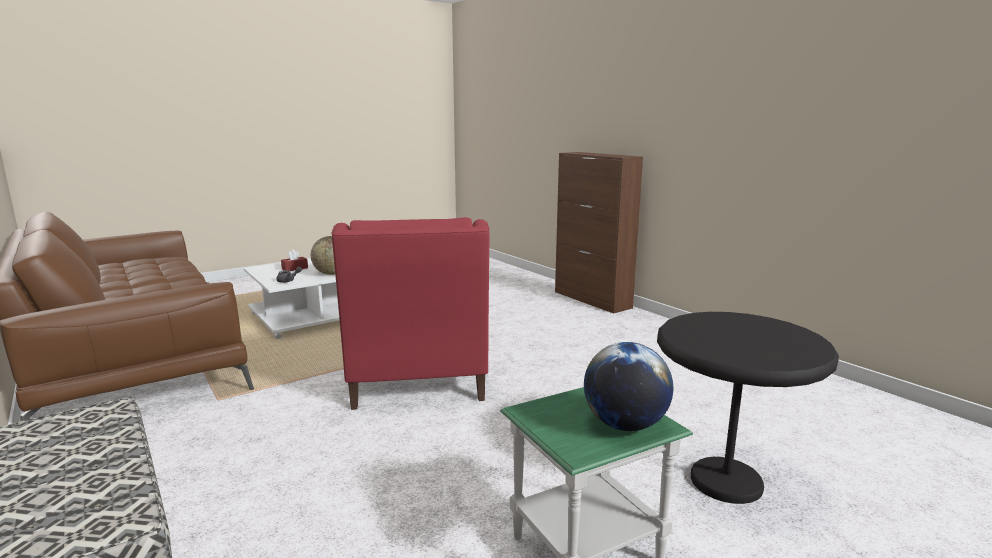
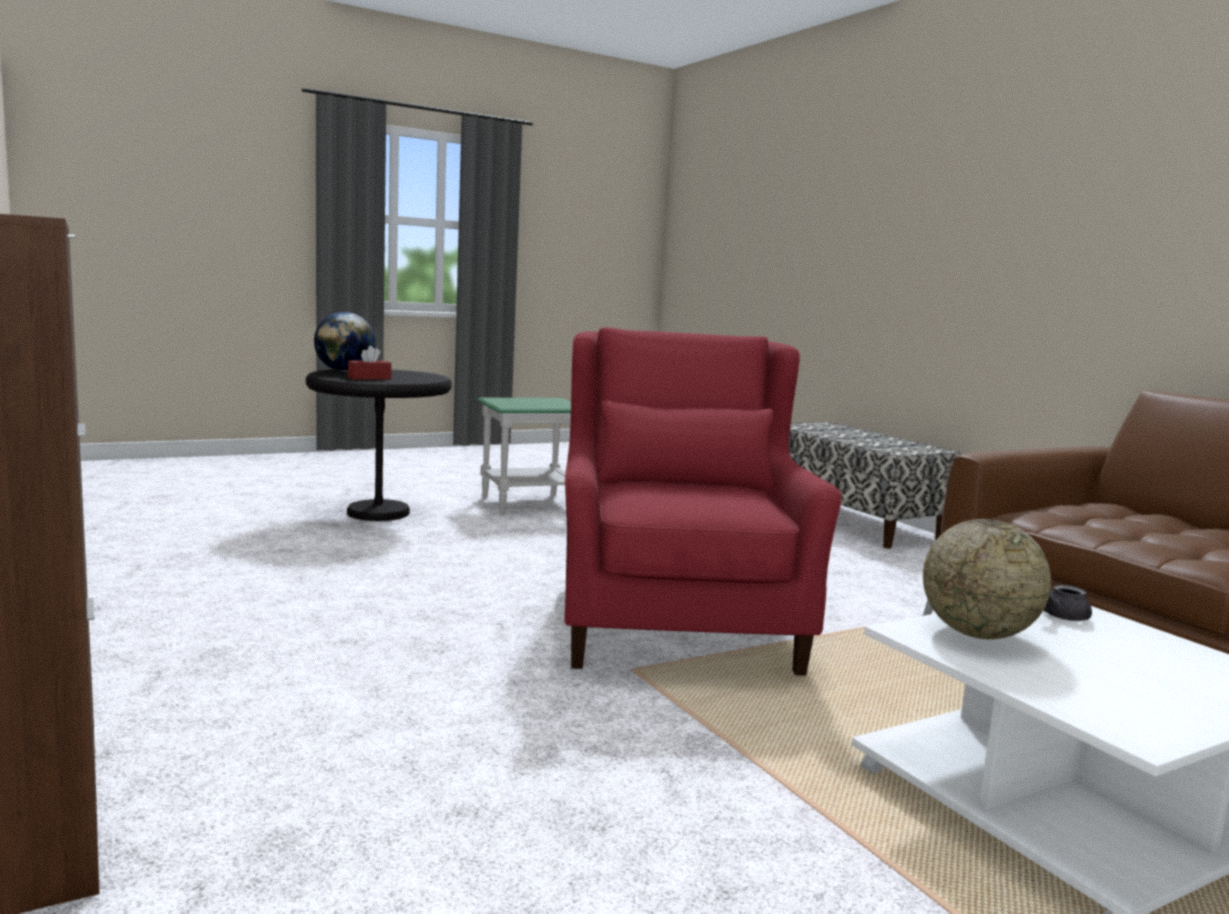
camera: 175 degrees left, 5 degrees down
red tissue box [281,250,308,271] -> red tissue box moved to [348,346,391,379]
globe [584,342,673,431] -> globe moved to [314,312,376,372]

